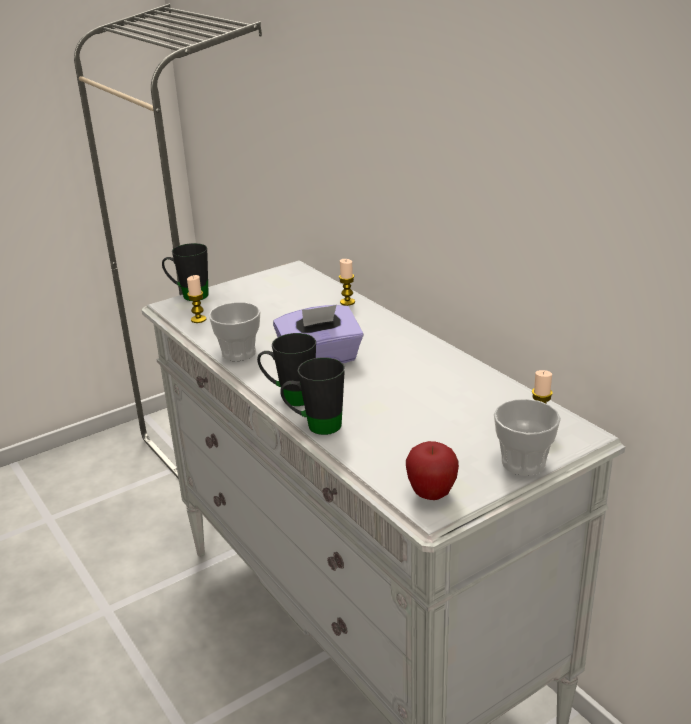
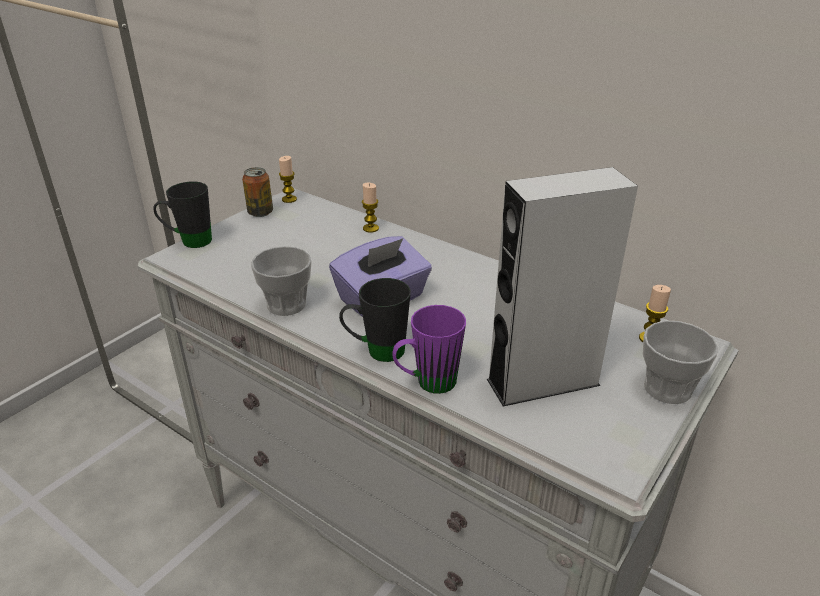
camera: 20 degrees left, 5 degrees up
candle [187,275,206,323] -> candle moved to [279,156,297,203]
black mug [280,357,345,435] -> purple mug [392,305,466,394]
apple [406,441,459,500] -> none
none -> can [242,167,273,217]
none -> grey speaker [487,167,638,406]

